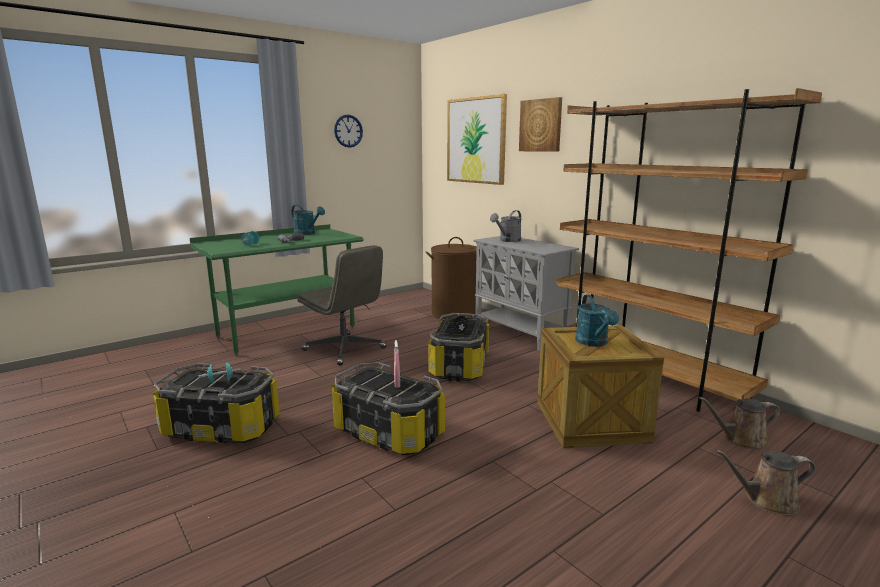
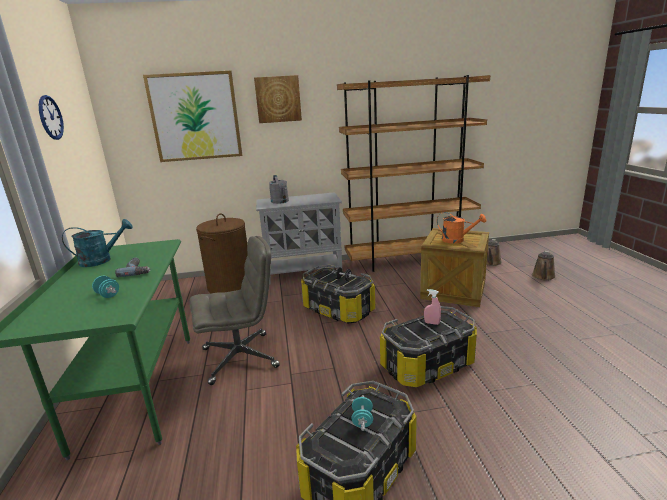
camera: 60 degrees left, 5 degrees up
turquoise watering can [575,295,619,347] -> orange watering can [437,212,486,243]

